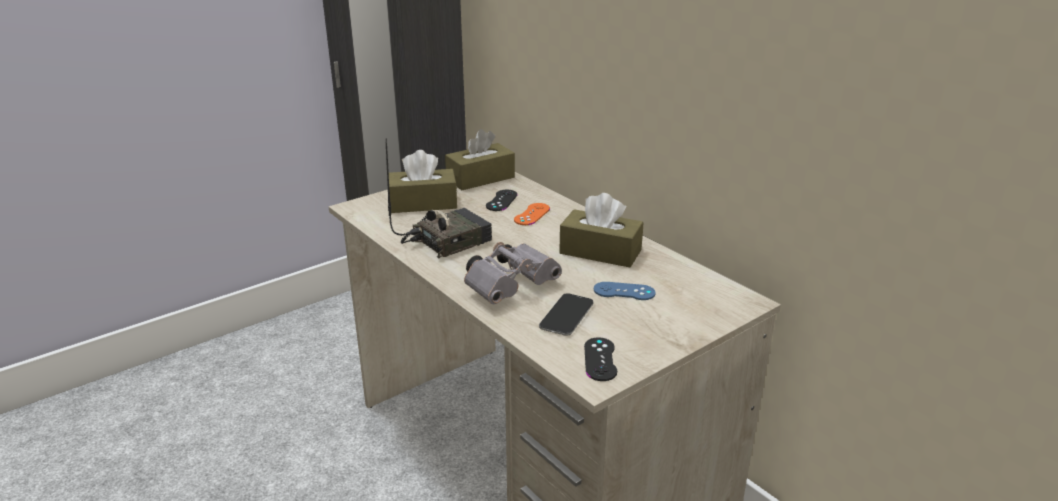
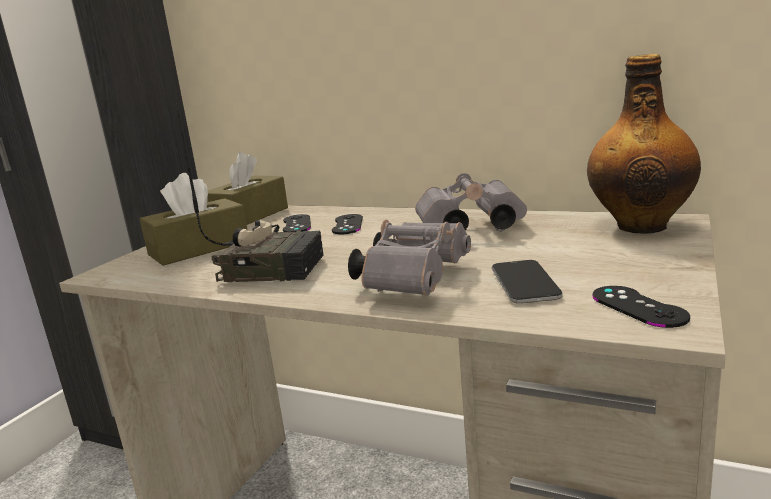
camera: 25 degrees left, 10 degrees down
radio [385,138,492,258] -> radio turned 75 degrees clockwise [176,103,324,282]
orange game controller [514,203,550,225] -> black game controller [332,214,363,234]
brown tissue box [559,193,644,267] -> grey binoculars [415,173,527,232]
blue game controller [594,282,656,300] -> none
none -> bottle [587,54,701,234]

